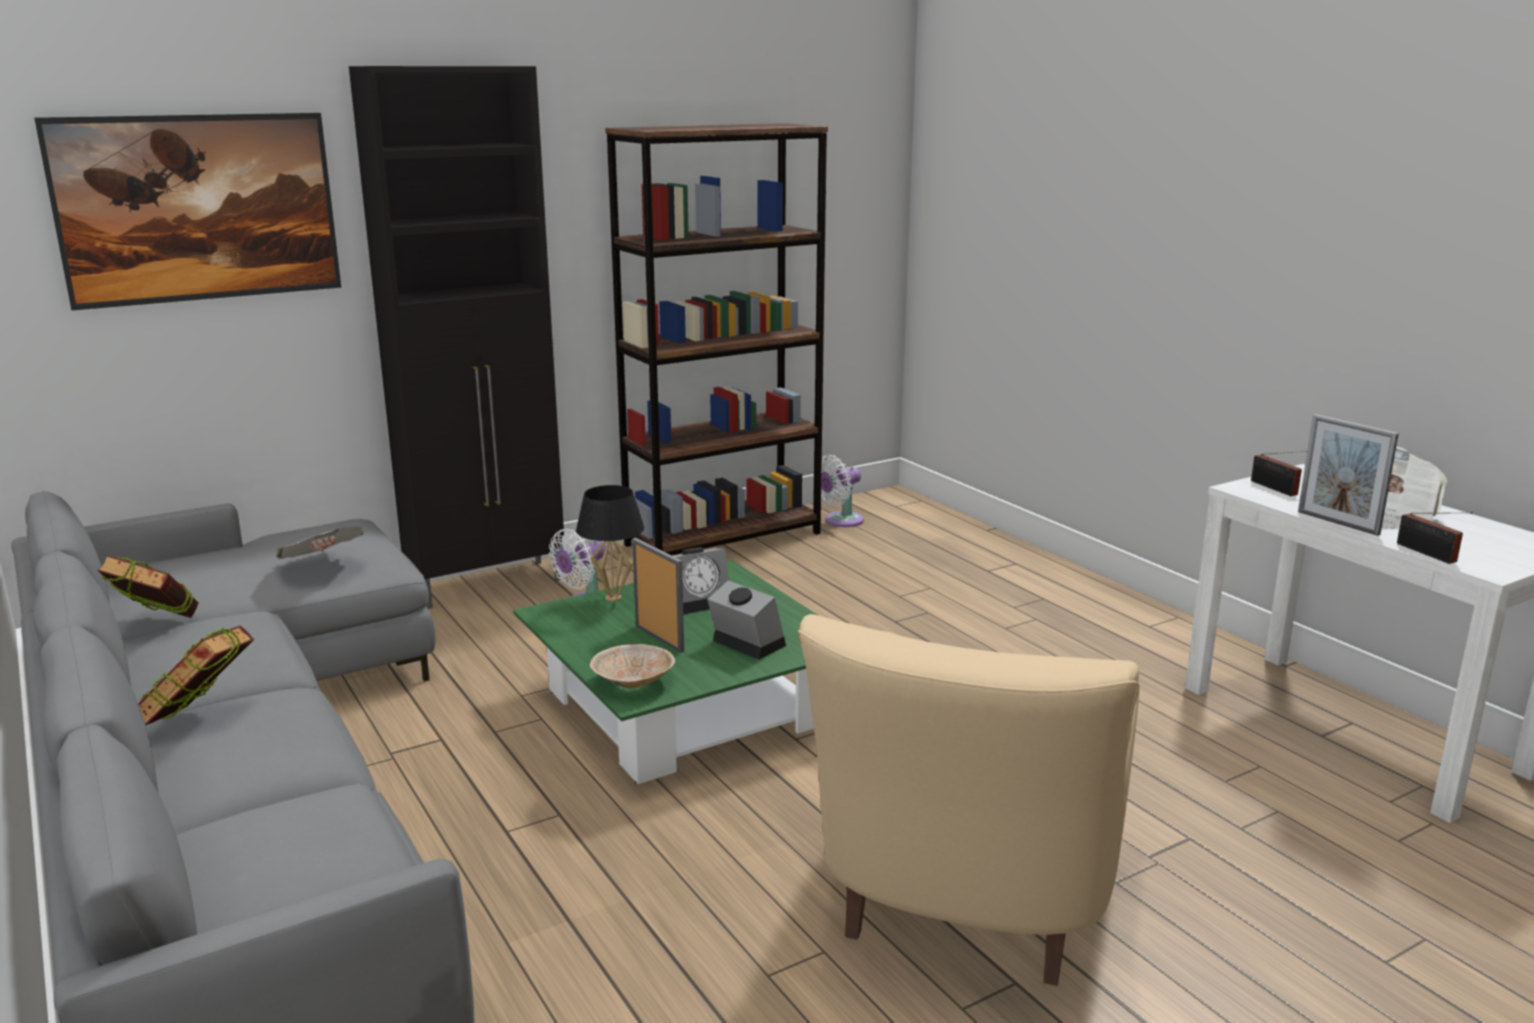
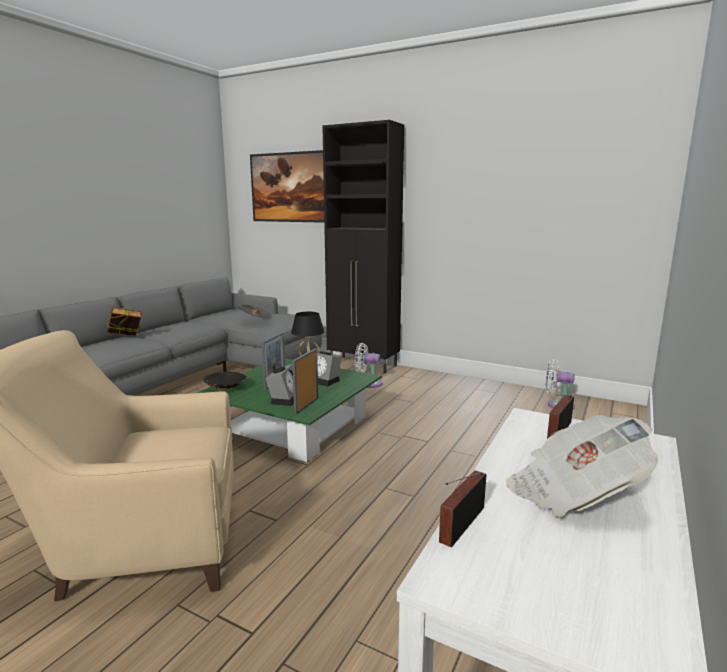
camera: 60 degrees right, 5 degrees down
book [97,555,198,618] -> none
beige bowl [590,644,675,689] -> black bowl [203,372,246,391]
brown bookcase [605,123,828,555] -> none
picture frame [1298,414,1399,536] -> picture frame moved to [292,348,318,414]

